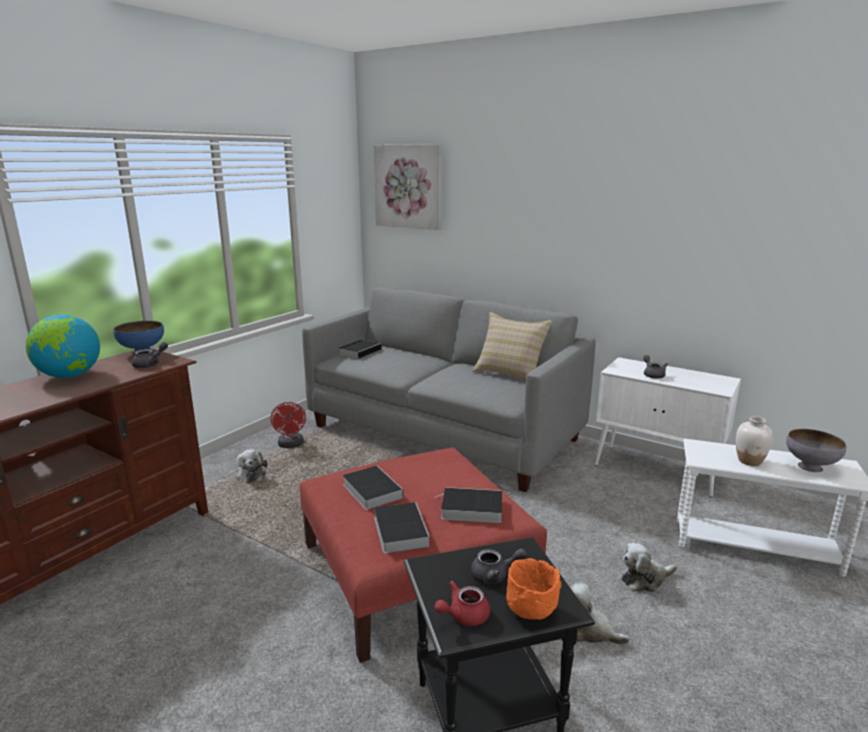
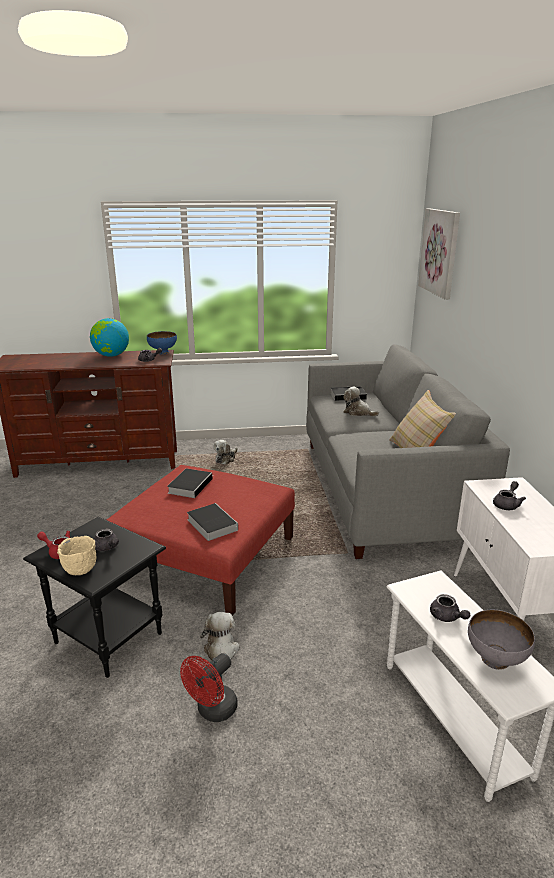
camera: 50 degrees right, 5 degrees up
red fan [270,402,306,448] -> red fan moved to [180,653,238,722]
book [374,502,430,553] -> none
orange bowl [506,558,561,620] -> beige bowl [57,536,97,575]
plush toy [621,543,677,592] -> plush toy moved to [343,386,379,416]
white vase [736,416,773,466] -> grey teapot [430,594,471,622]

